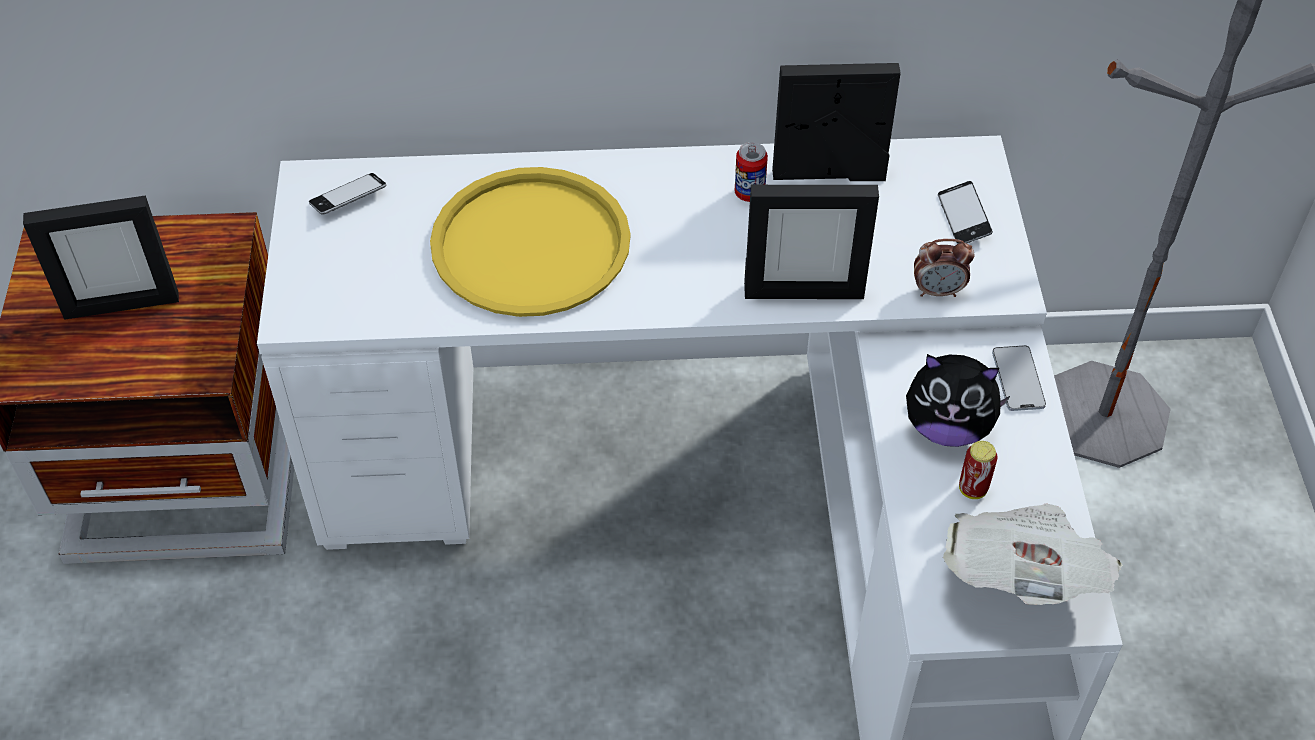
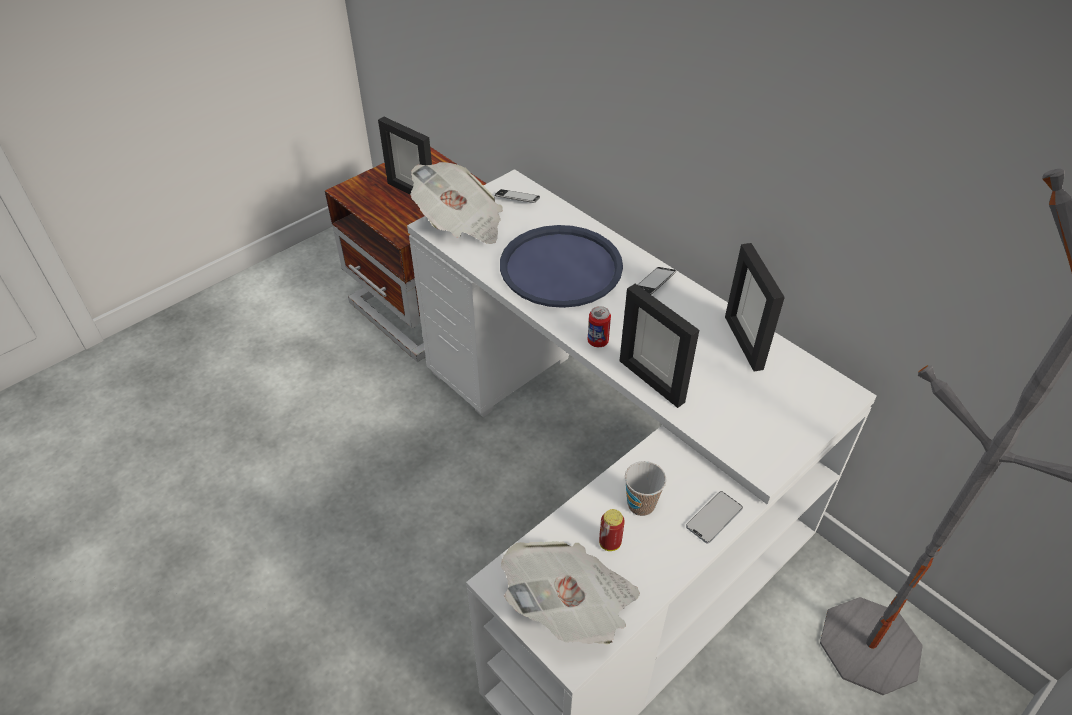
camera: 50 degrees right, 5 degrees down
yellow tray [430,167,631,317] -> blue tray [500,225,623,308]
can [735,142,768,202] -> can moved to [588,306,611,347]
picture frame [772,63,901,181] -> picture frame turned 150 degrees counterclockwise [725,243,785,372]
plush toy [906,354,1011,447] -> cup [625,461,667,516]
alarm clock [914,239,974,297] -> none
phone [938,181,993,244] -> phone moved to [638,267,676,295]
none -> newspaper [410,162,503,244]

